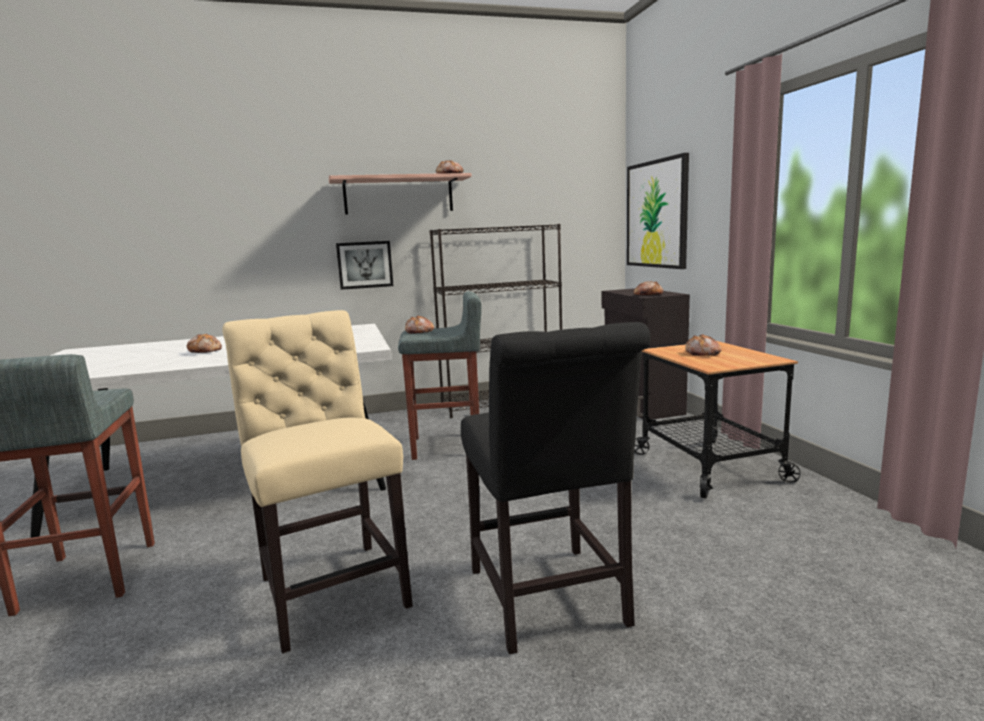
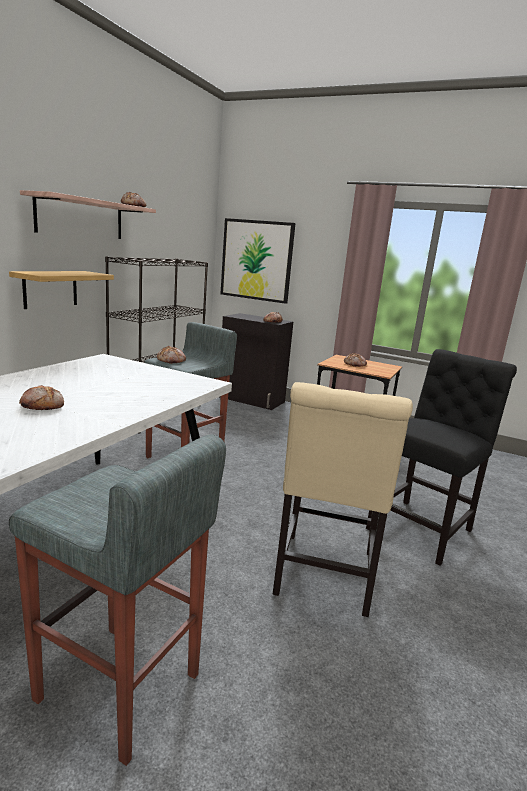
camera: 50 degrees left, 5 degrees up
beige chair [222,310,413,654] -> beige chair turned 90 degrees counterclockwise [273,382,413,617]
picture [336,241,393,290] -> shelf [9,271,114,309]
black chair [461,322,651,655] -> black chair turned 75 degrees counterclockwise [366,349,517,565]

